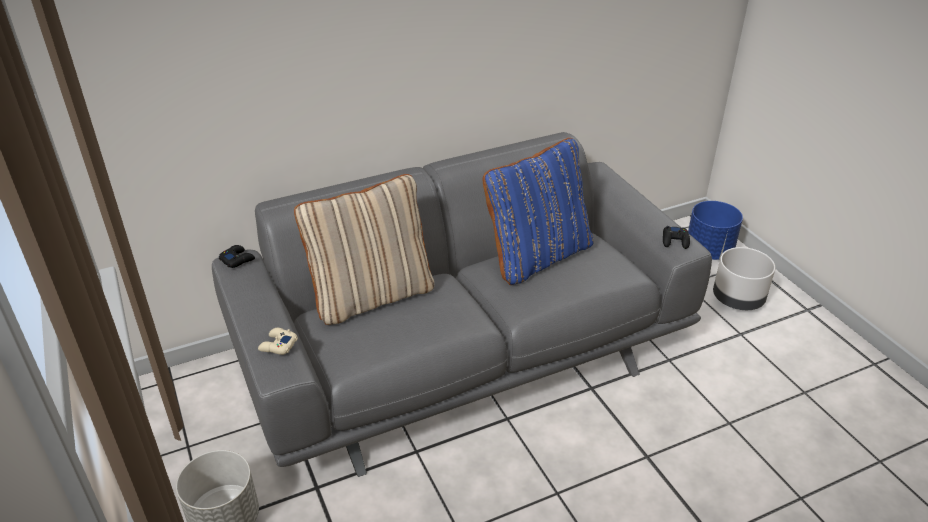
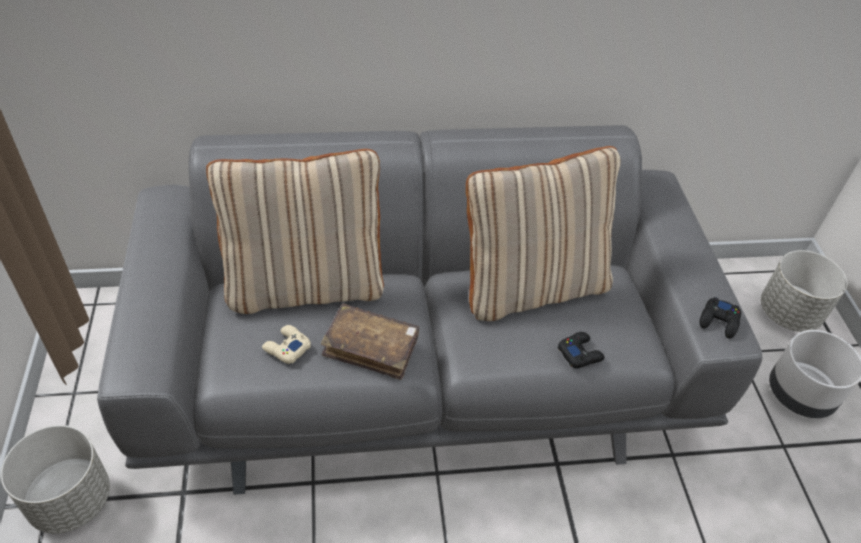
camera: 15 degrees right, 10 degrees up
black game controller [218,245,255,268] -> black game controller moved to [558,332,605,368]
beige game controller [258,328,298,355] -> beige game controller moved to [262,325,311,364]
blue pillow [483,138,594,285] -> beige pillow [466,146,621,321]
blue planter [688,201,743,260] -> grey planter [761,250,848,332]
none -> brown book [321,303,419,380]

